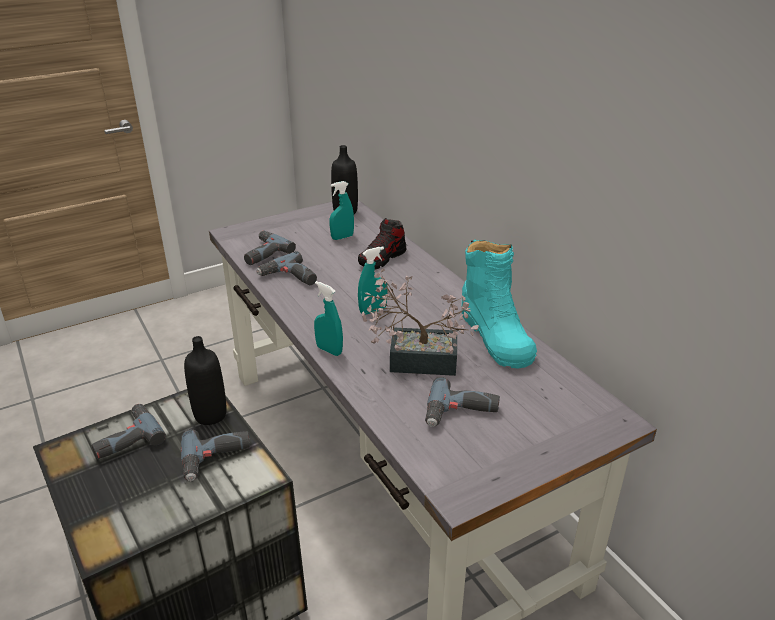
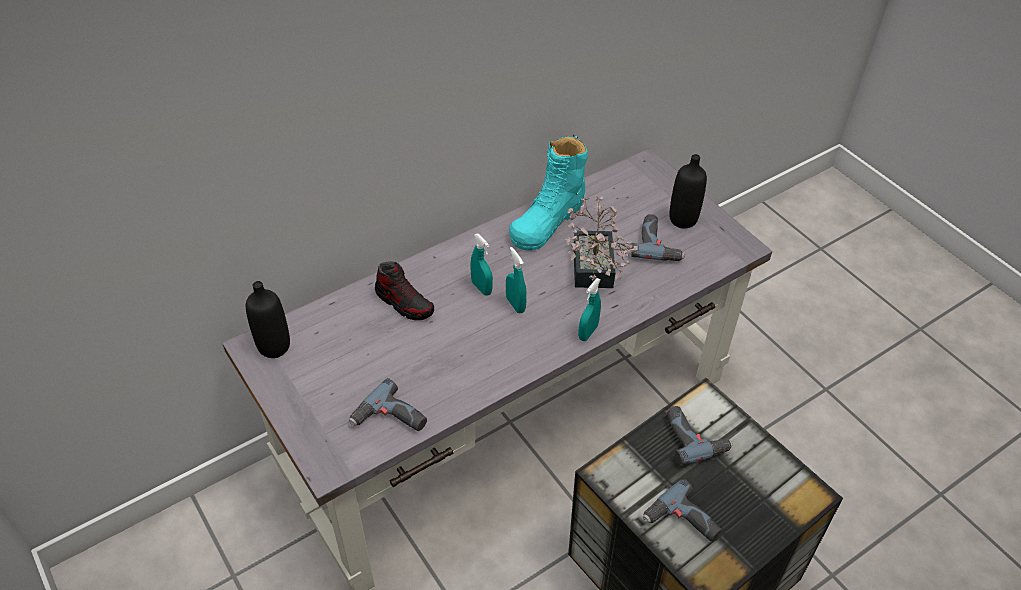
camera: 95 degrees left, 15 degrees up
black bottle [184,336,226,425] -> black bottle moved to [669,154,707,229]
power drill [256,251,317,285] -> none
turquoise spray bottle [330,181,354,240] -> turquoise spray bottle moved to [470,233,493,296]
turquoise boot [462,239,537,369] -> turquoise boot turned 150 degrees clockwise [509,135,588,251]

